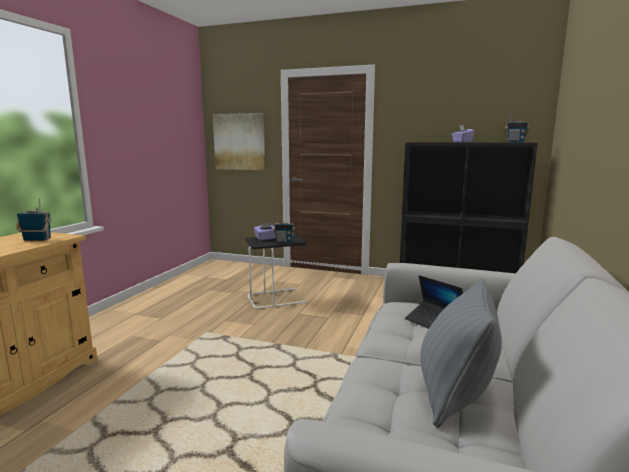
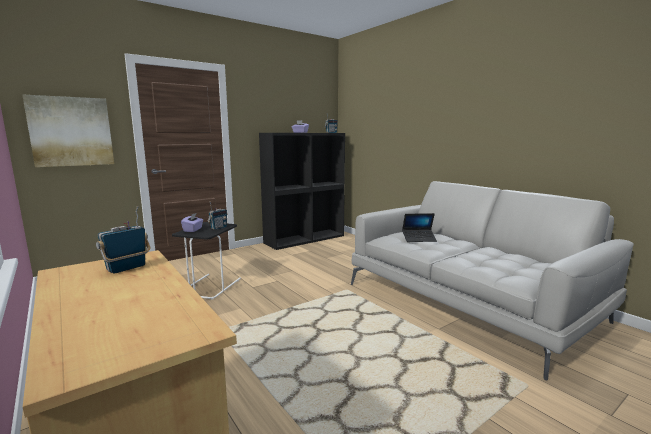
camera: 55 degrees left, 0 degrees up
grey pillow [420,278,502,428] -> none

